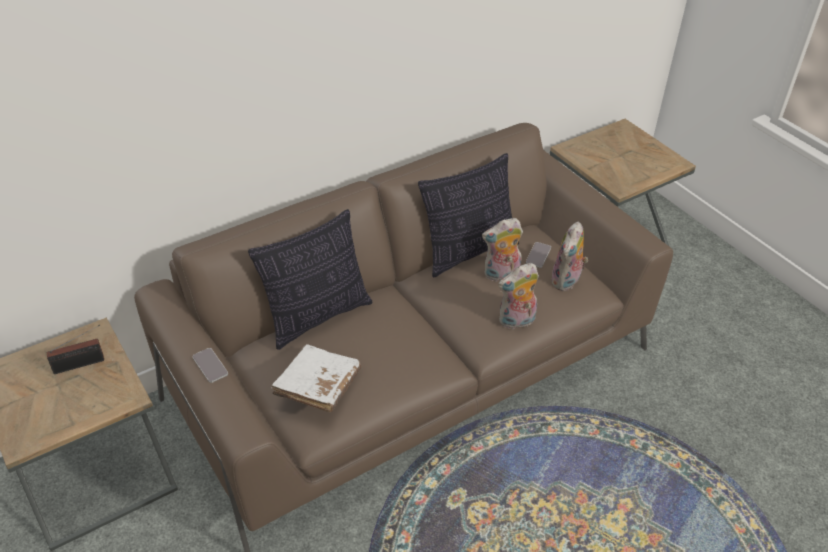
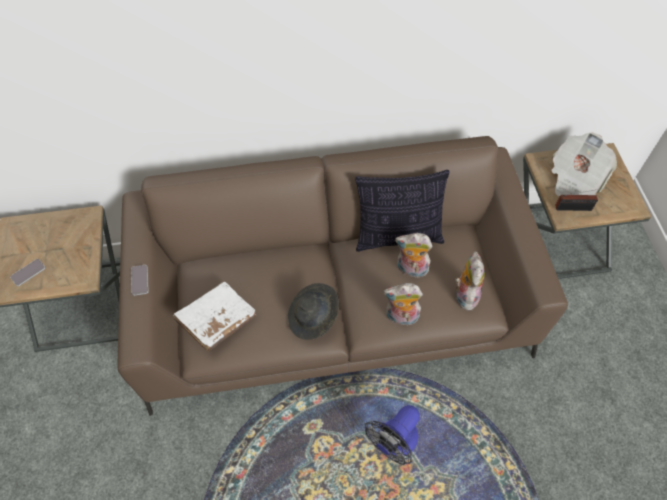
camera: 25 degrees right, 15 degrees up
radio [47,325,104,374] -> radio moved to [555,188,607,211]
pillow [248,209,372,350] -> none
phone [526,242,551,268] -> phone moved to [10,259,46,286]
plush toy [552,222,588,291] -> plush toy turned 135 degrees clockwise [454,251,485,310]
none -> grey hat [288,283,339,340]
none -> fan [365,405,420,465]
none -> newspaper [552,132,617,197]

